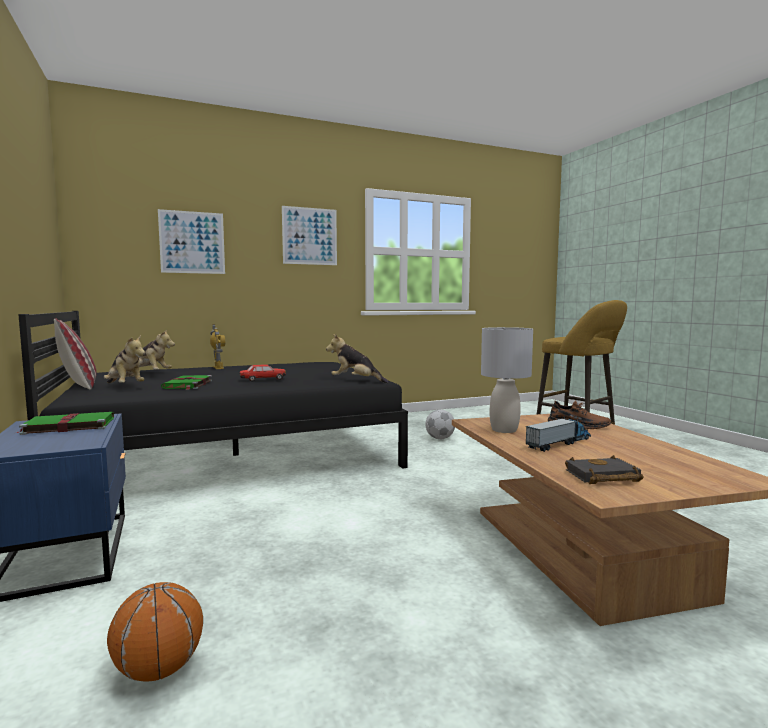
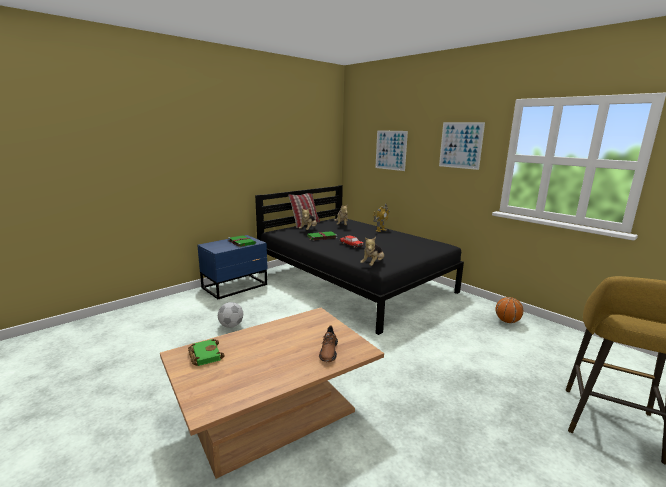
camera: 70 degrees right, 10 degrees up
basketball [107,582,203,682] -> basketball moved to [495,297,523,323]
plush toy [326,334,389,383] -> plush toy turned 150 degrees counterclockwise [360,237,384,266]
football [425,409,455,439] -> football moved to [218,302,243,327]
grey table lamp [481,327,533,433] -> none
toy truck [526,416,591,452] -> none
black book [565,455,643,484] -> green book [188,339,225,366]

